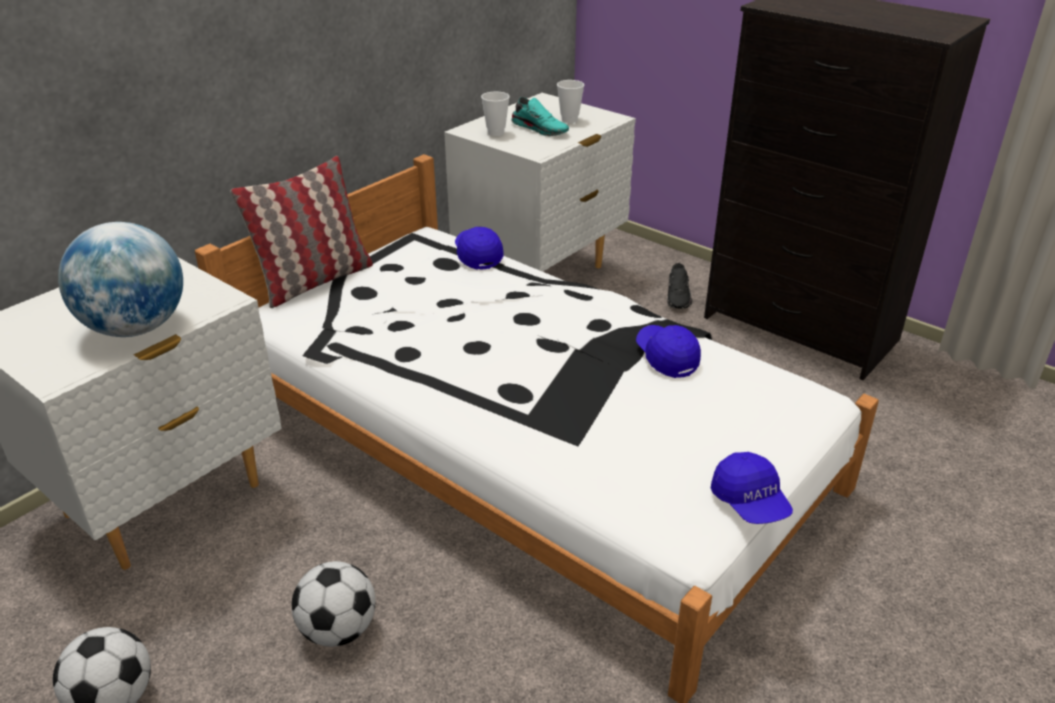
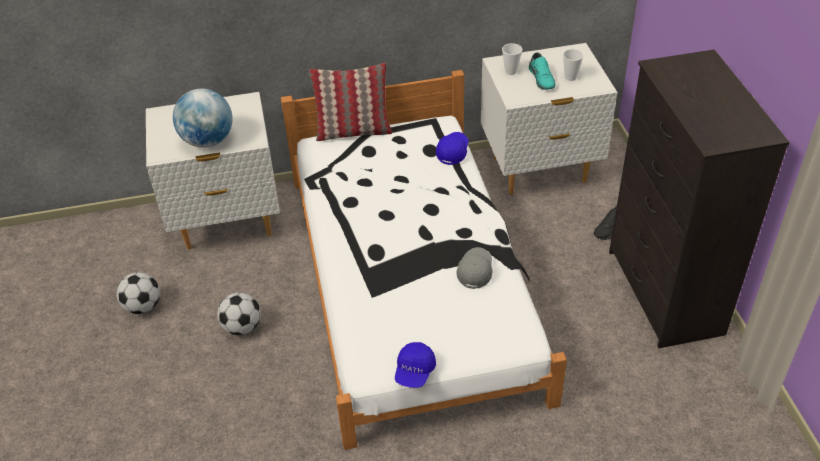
camera: 40 degrees right, 10 degrees up
blue cap [636,325,701,378] -> grey cap [456,247,493,289]

